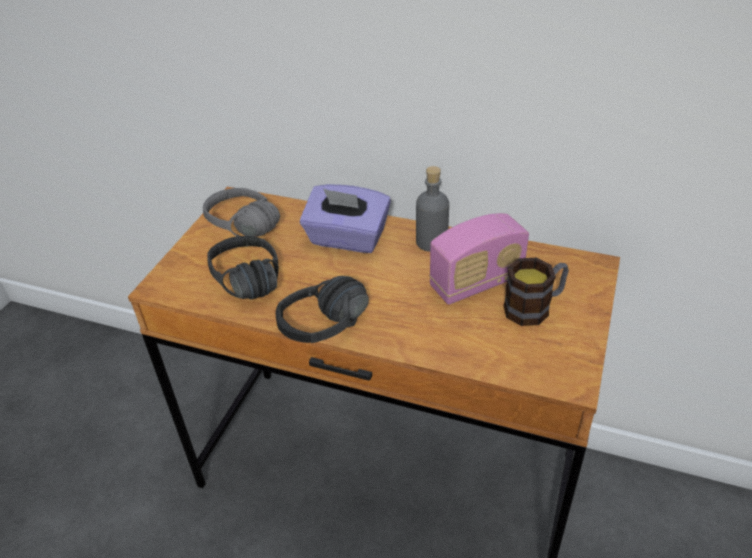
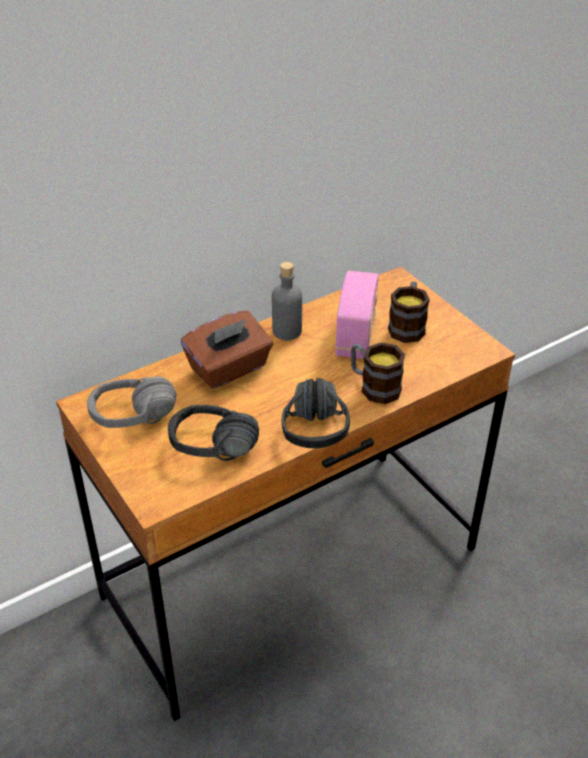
camera: 55 degrees left, 0 degrees up
purple tissue box [300,184,391,253] -> brown tissue box [181,311,273,389]
none -> mug [351,342,405,404]

